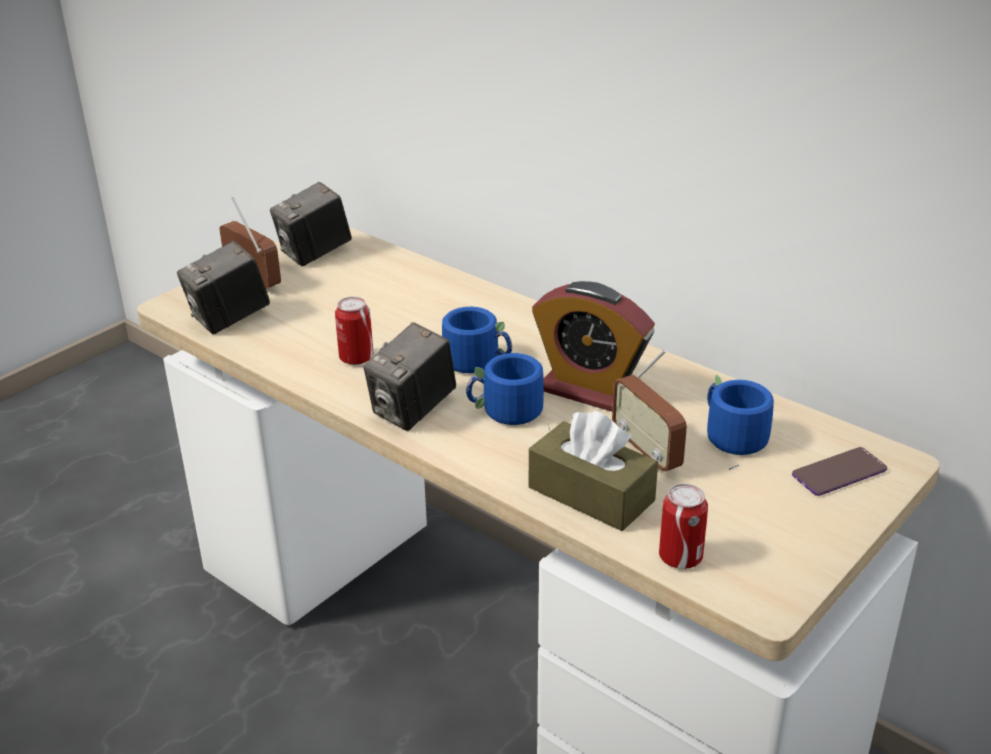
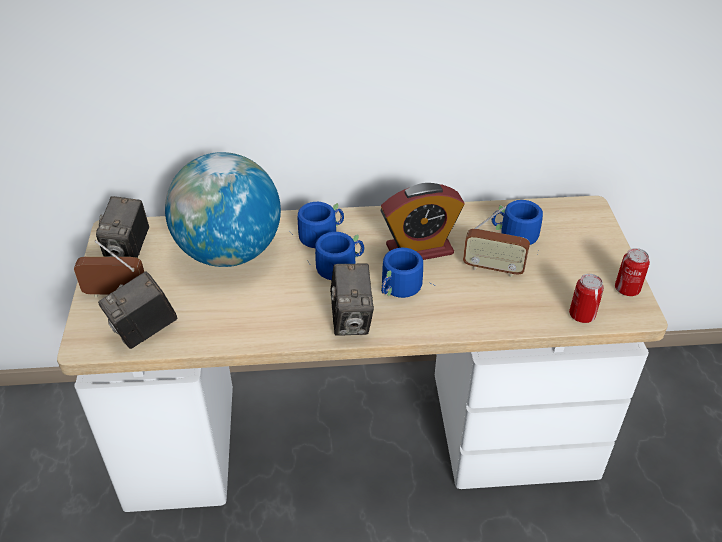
camera: 45 degrees left, 10 degrees up
camera [177,241,270,334] -> camera turned 45 degrees clockwise [98,271,177,349]
can [335,297,373,365] -> can moved to [615,248,650,296]
brown tissue box [529,411,658,531] -> none
phone [792,447,887,496] -> none
none -> globe [165,152,281,267]
none -> blue mug [290,202,344,248]

